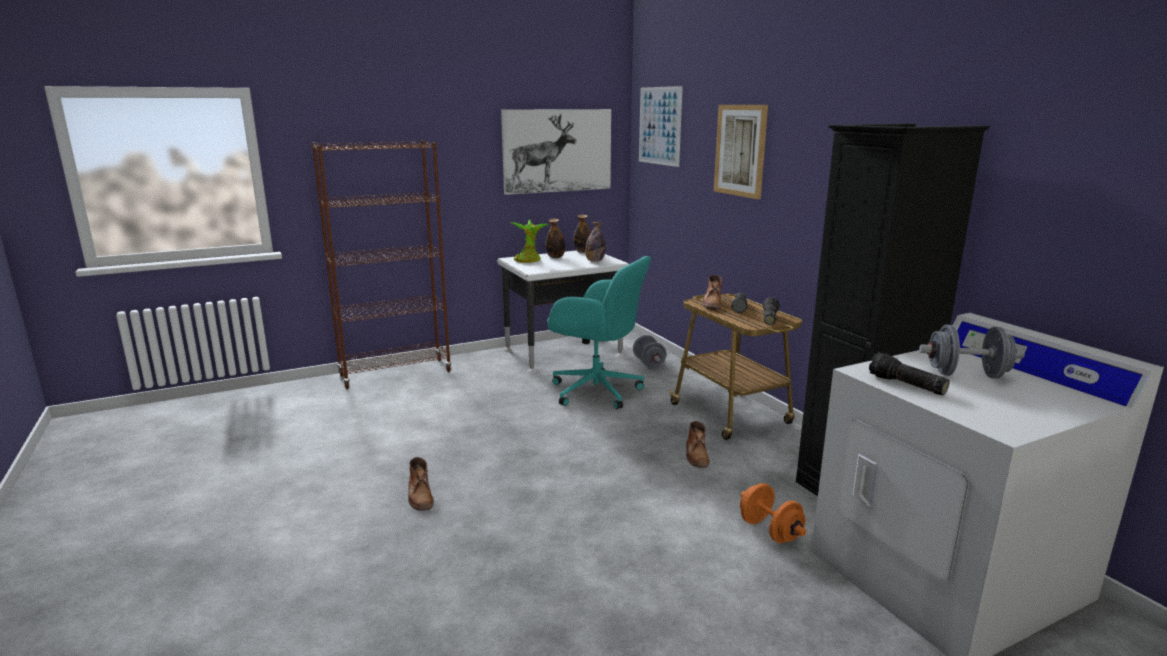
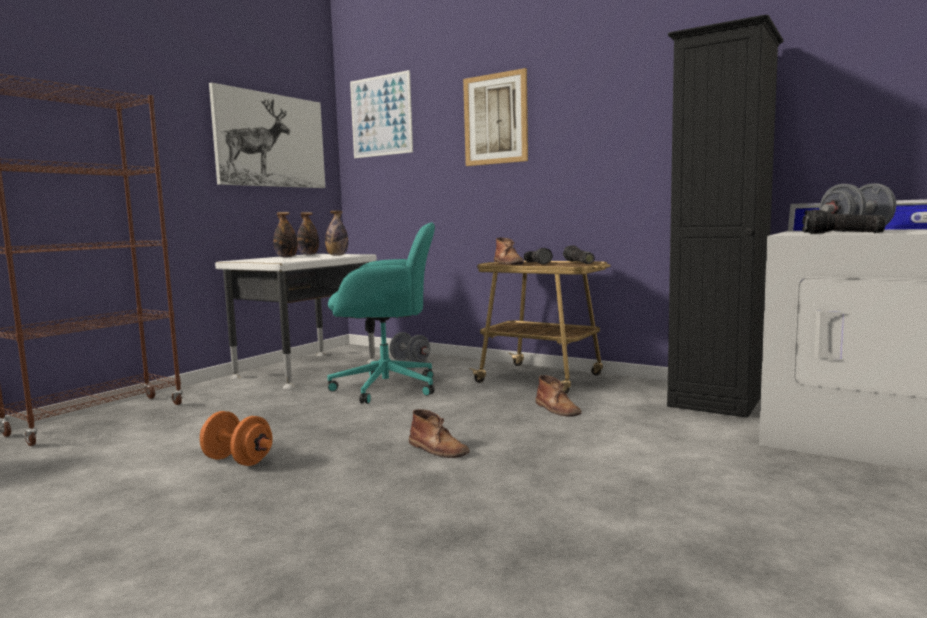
camera: 30 degrees left, 10 degrees down
brown boot [408,457,434,511] -> brown boot moved to [409,409,470,458]
potted plant [511,219,548,263] -> none
orange dumbbell [740,483,806,543] -> orange dumbbell moved to [200,411,273,466]

